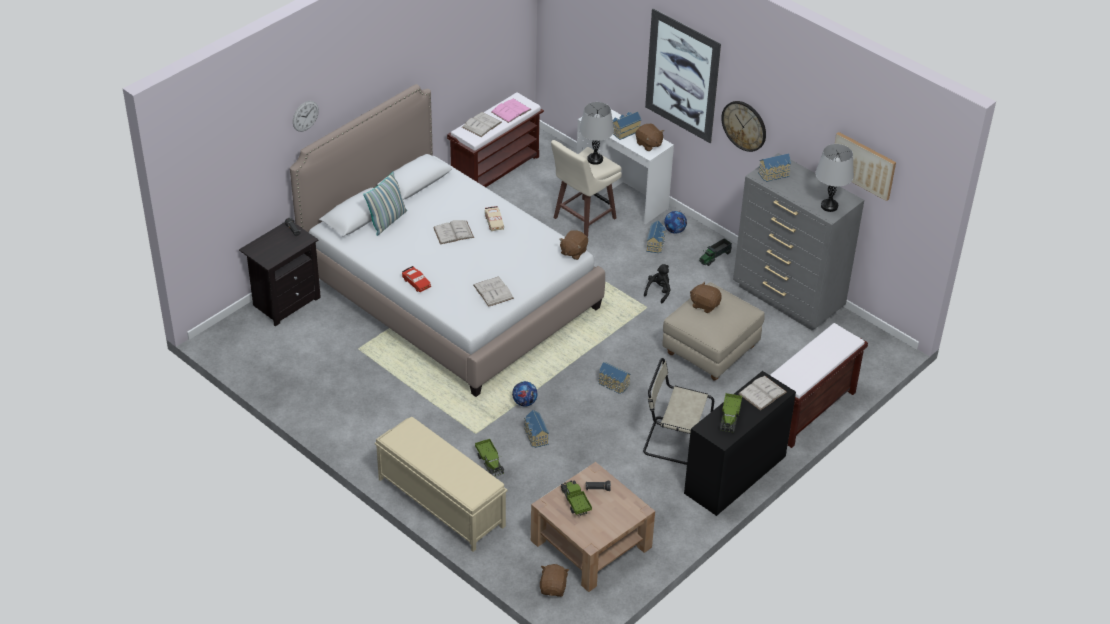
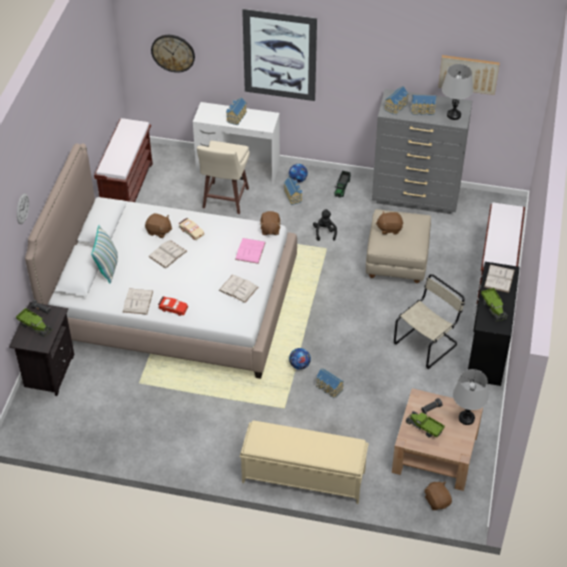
camera: 30 degrees left, 5 degrees up
white book [462,112,502,137] -> white book moved to [123,288,153,315]
toy truck [475,439,504,476] -> toy truck moved to [16,308,52,337]
pink book [491,98,531,123] -> pink book moved to [235,238,266,264]
grey table lamp [579,102,614,165] -> grey table lamp moved to [453,369,489,425]
toy house [598,362,631,394] -> toy house moved to [411,95,436,115]
brown plush toy [635,124,664,151] -> brown plush toy moved to [145,213,172,238]
beige chair [643,358,714,465] -> beige chair turned 150 degrees clockwise [394,274,465,369]
wall clock [721,101,766,152] -> wall clock moved to [151,35,195,73]

